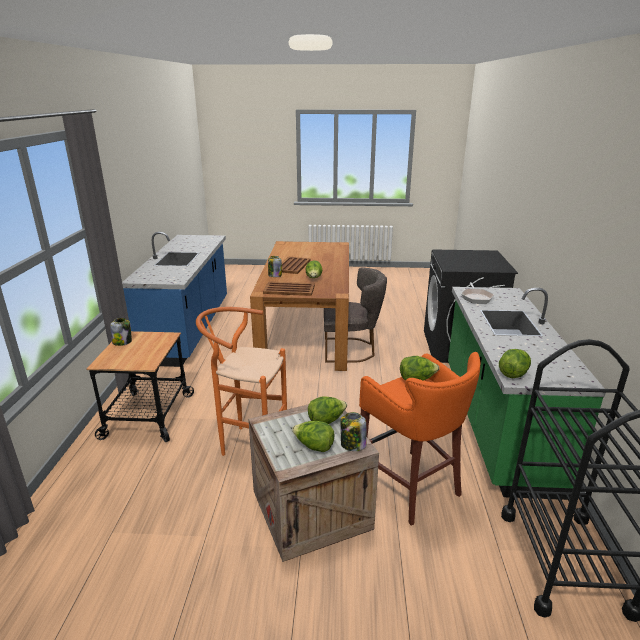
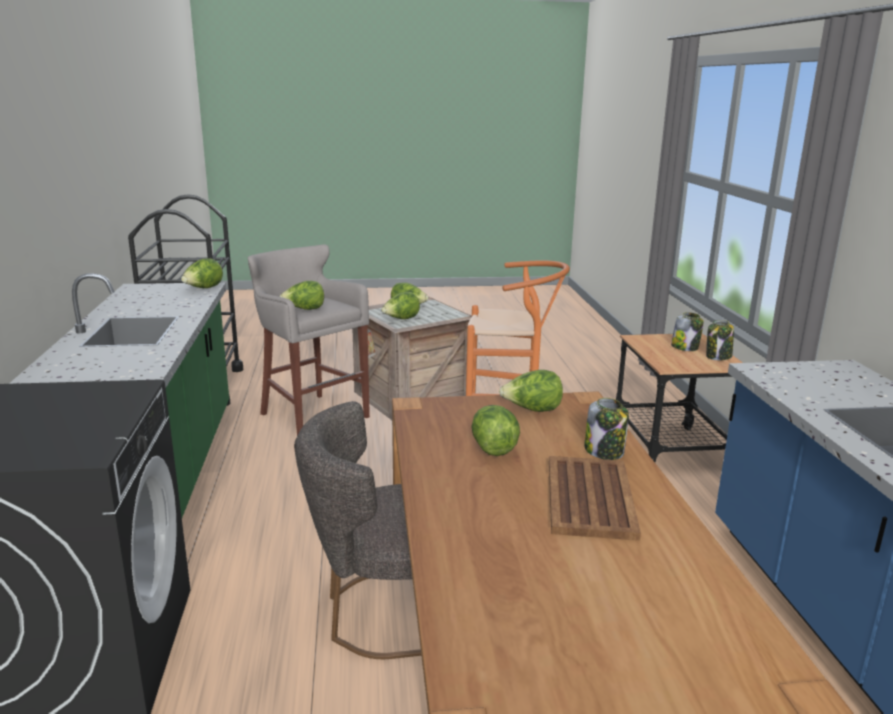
camera: 170 degrees right, 5 degrees down
brown tray [263,281,315,296] -> lettuce [499,370,563,412]
jar [340,412,367,451] -> jar moved to [671,312,704,351]
orange stool [359,352,480,525] -> grey stool [248,245,370,435]
frying pan [461,282,494,304] -> none

